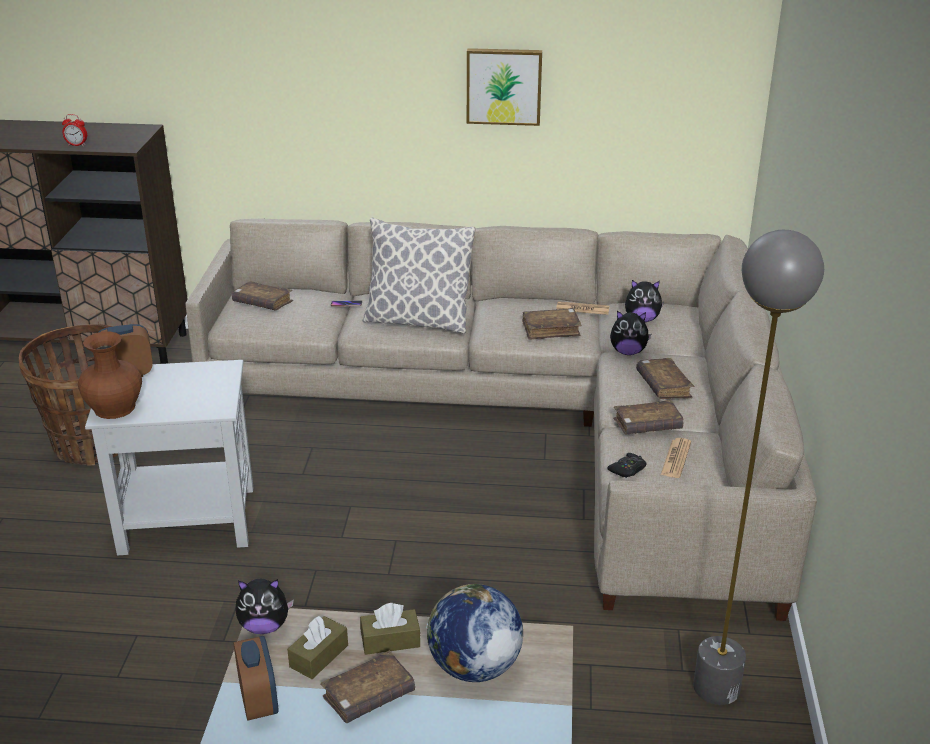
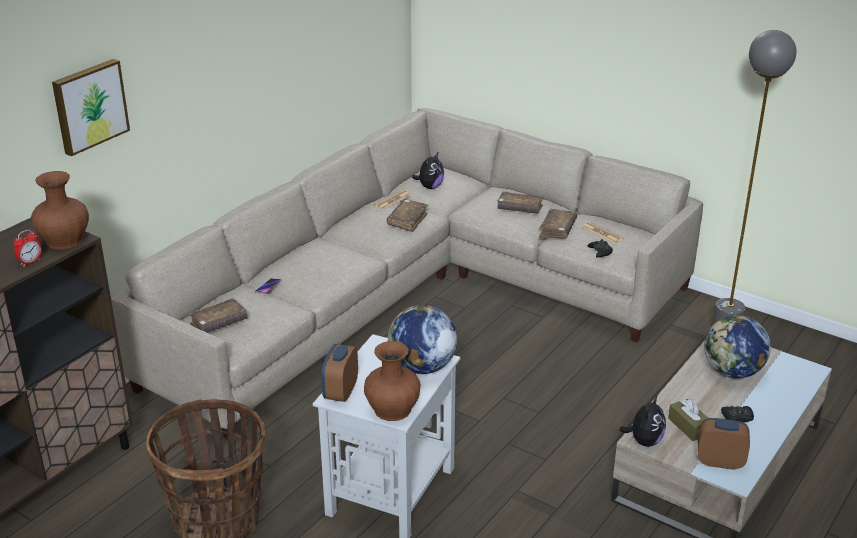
camera: 60 degrees left, 0 degrees up
brown book [320,650,415,723] -> black game controller [721,406,754,423]
brown tissue box [360,603,420,655] -> none
pillow [363,217,476,333] -> none
picture [467,48,542,126] -> picture moved to [52,59,130,156]
plush toy [610,311,651,355] -> none
none -> brown vase [31,171,89,249]
none -> globe [387,305,457,374]

